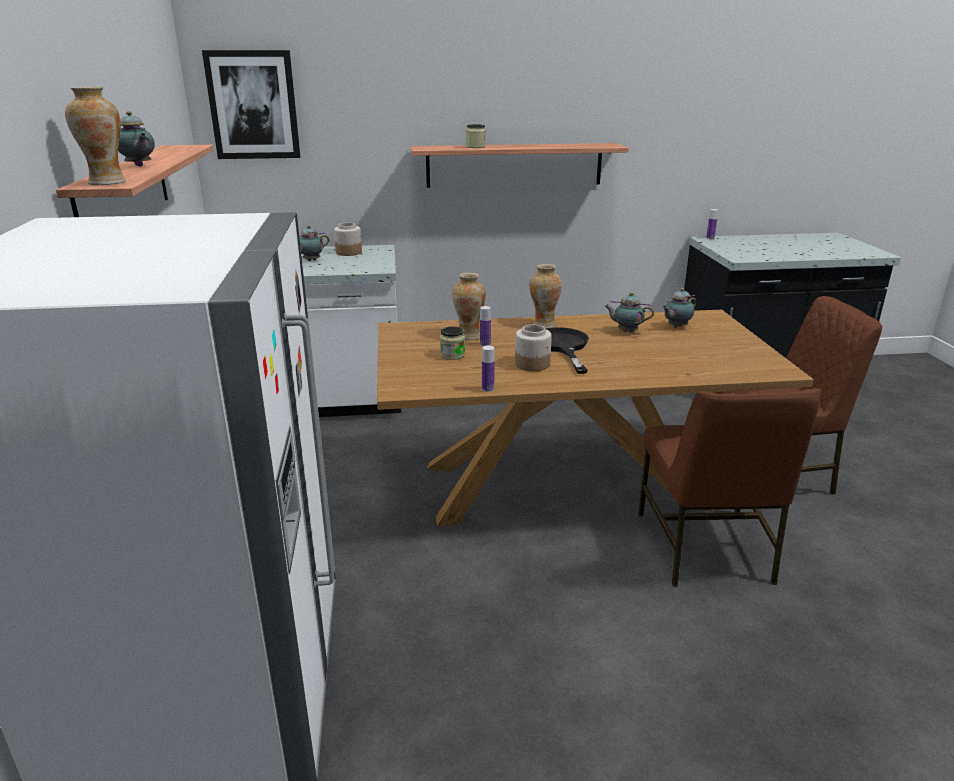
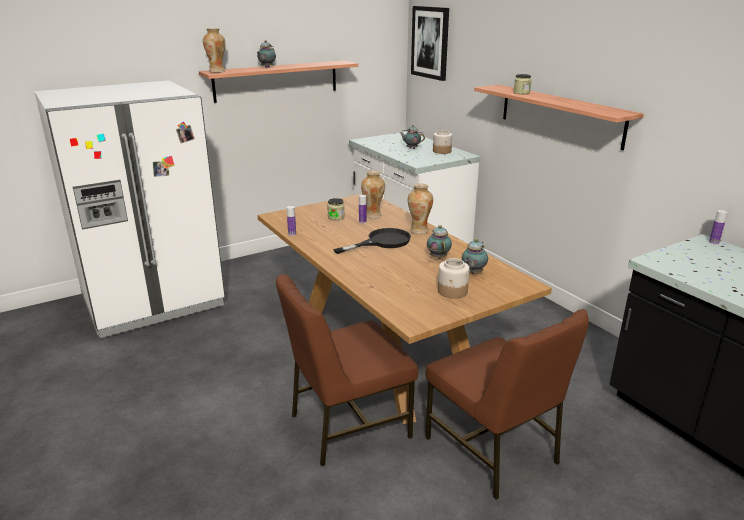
camera: 65 degrees right, 0 degrees up
jar [515,325,552,371] -> jar moved to [438,258,470,299]
teapot [662,288,696,328] -> teapot turned 90 degrees counterclockwise [462,239,488,274]

